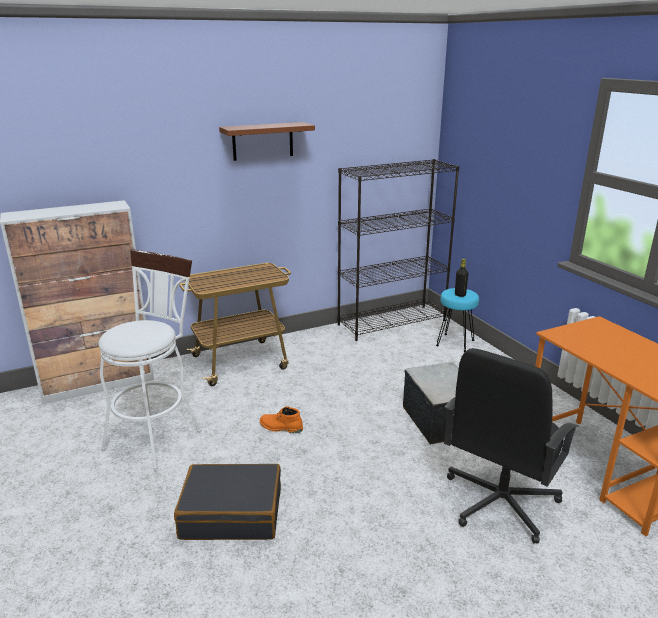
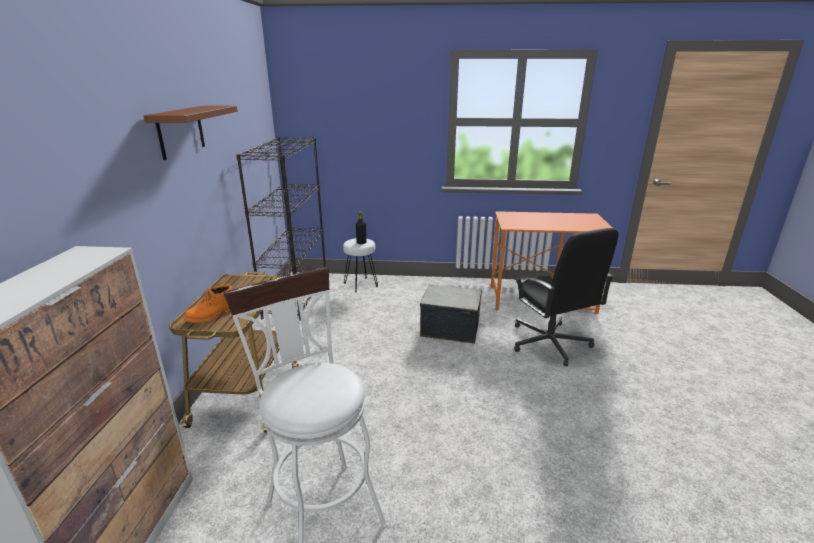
camera: 60 degrees left, 0 degrees up
black suitcase [174,464,281,540] -> none
orange boot [260,406,303,433] -> orange boot moved to [183,284,232,323]
turquoise stool [436,288,479,352] -> white stool [343,238,378,292]

